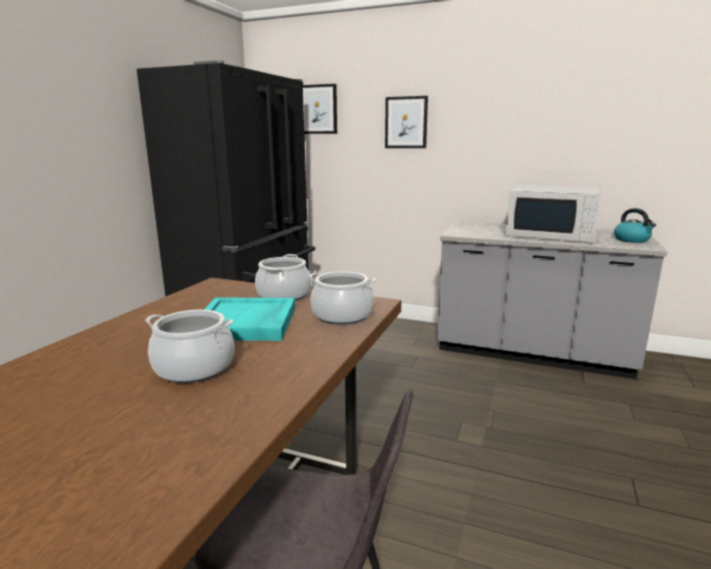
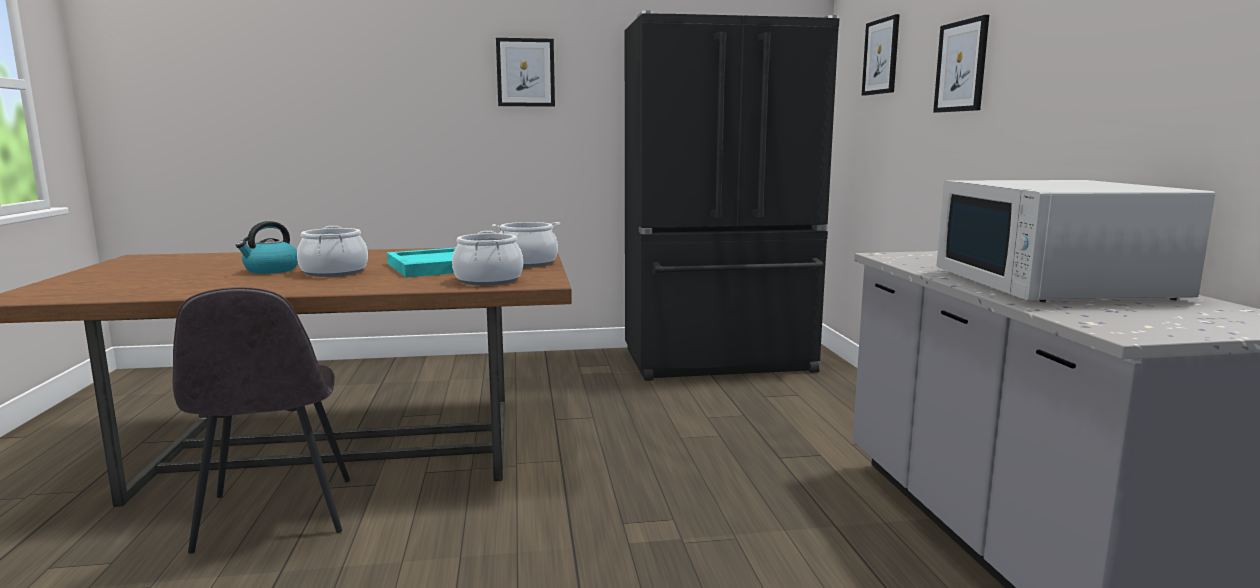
camera: 60 degrees right, 5 degrees down
kettle [614,208,656,243] -> kettle moved to [236,221,298,274]
none -> picture [496,38,555,107]

